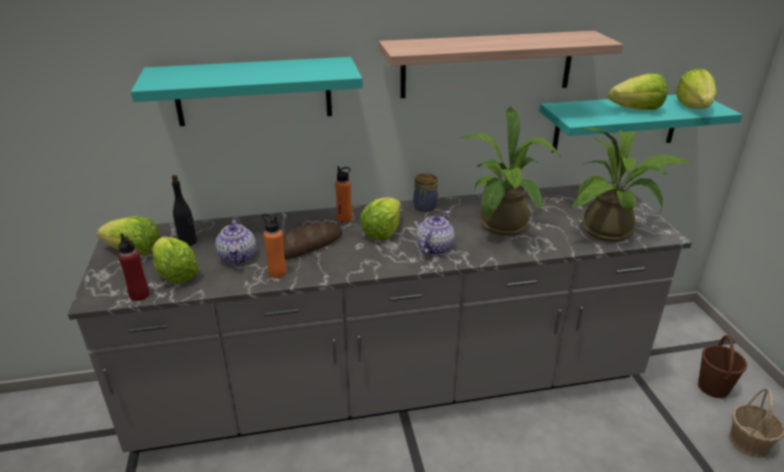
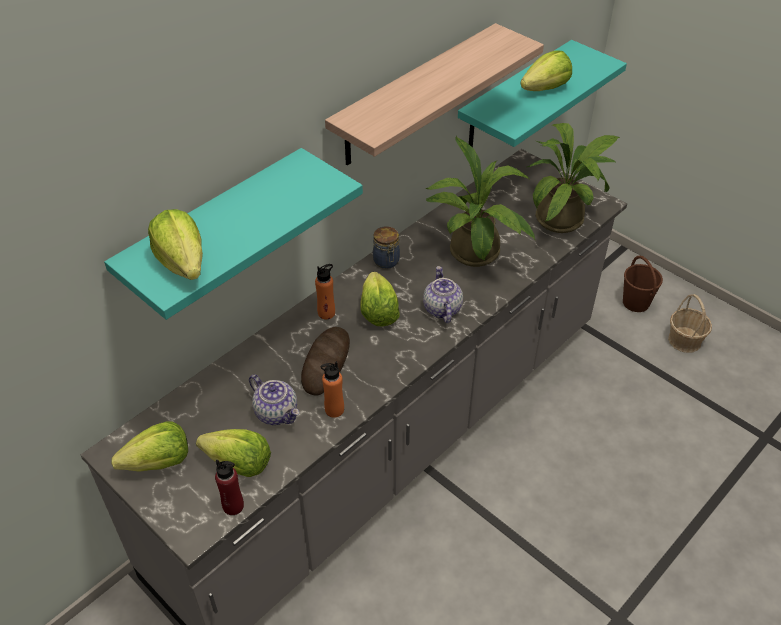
camera: 35 degrees left, 15 degrees up
black bottle [172,175,197,246] -> none
lettuce [675,68,717,109] -> lettuce moved to [148,209,203,280]

